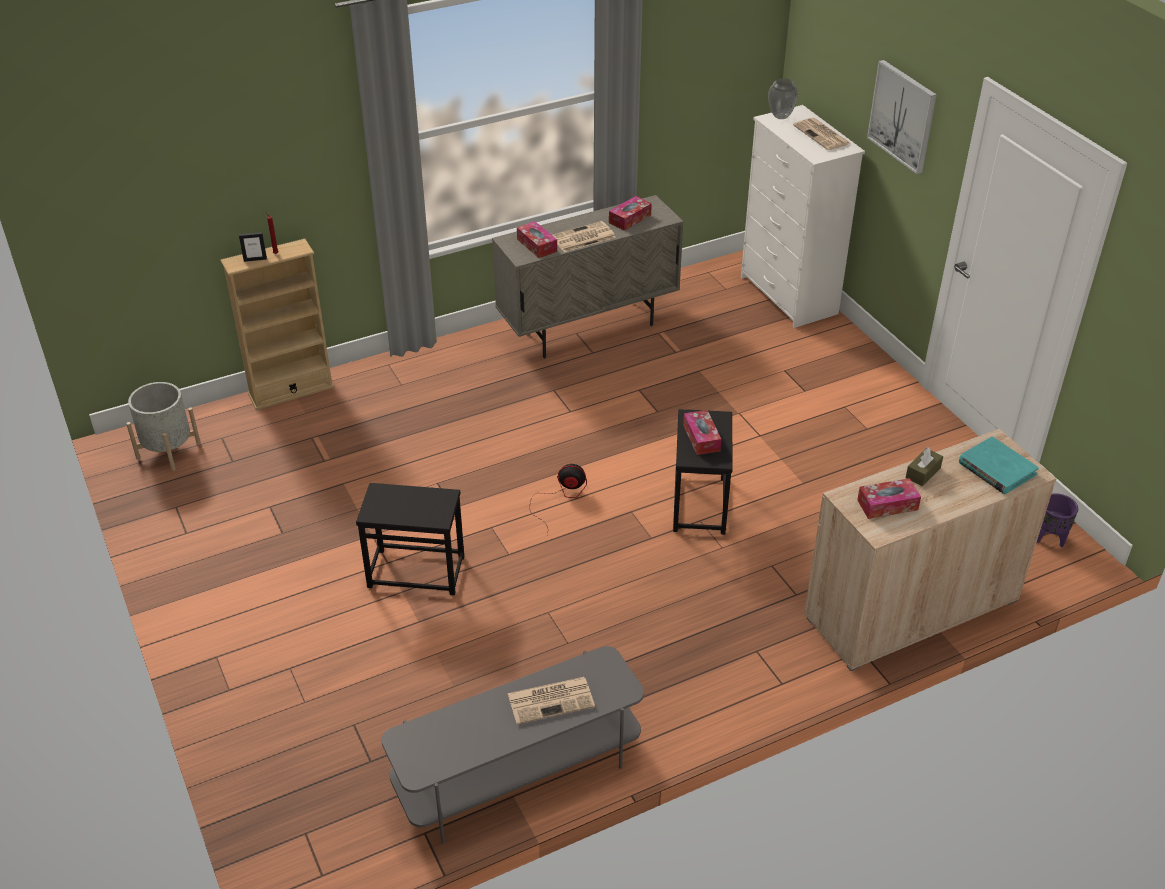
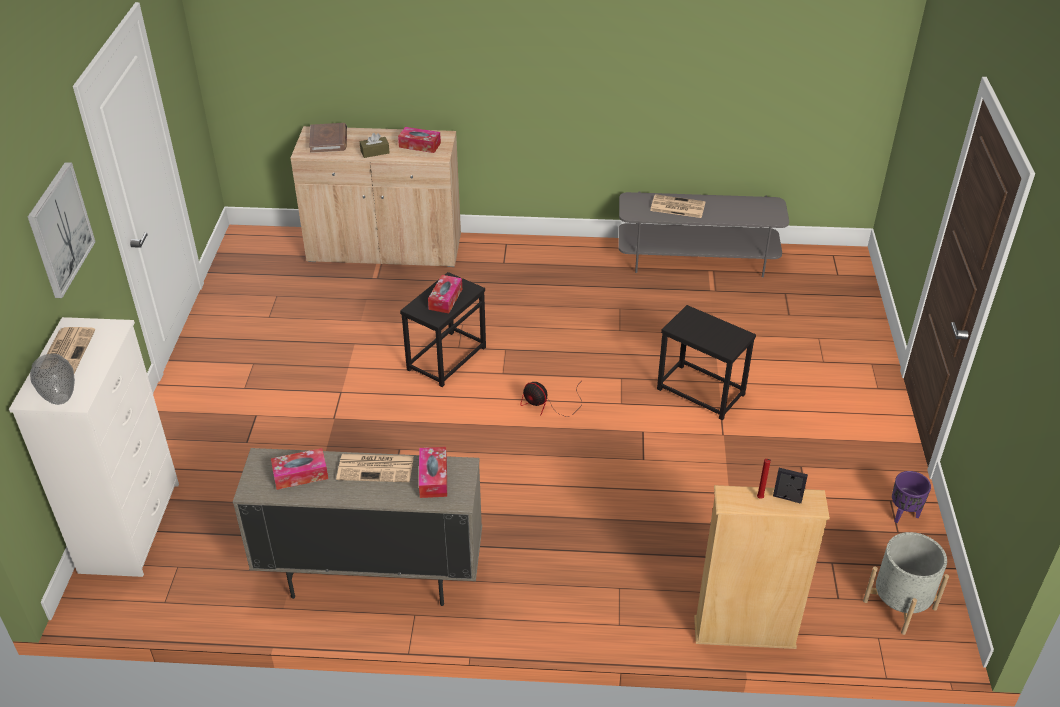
camera: 150 degrees left, 0 degrees up
turquoise book [959,436,1039,494] -> brown book [309,123,347,153]
purple planter [1037,493,1078,547] -> purple planter moved to [892,471,931,523]

